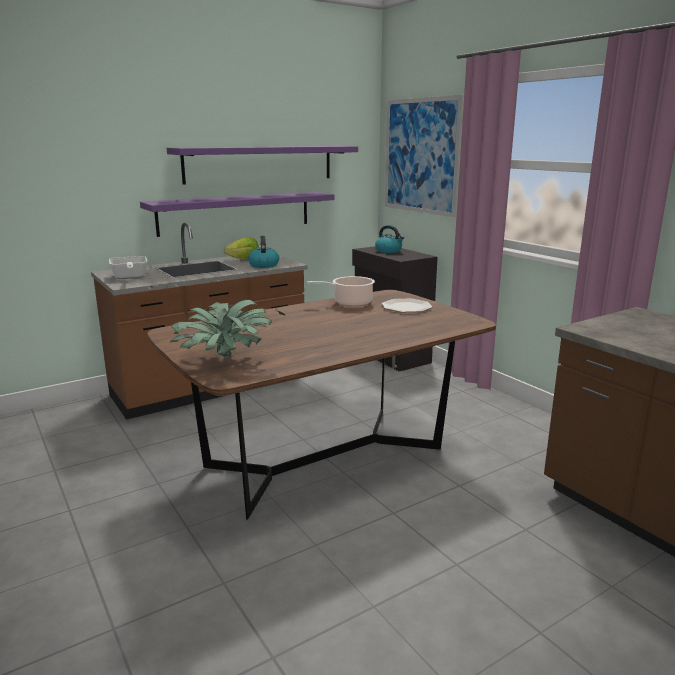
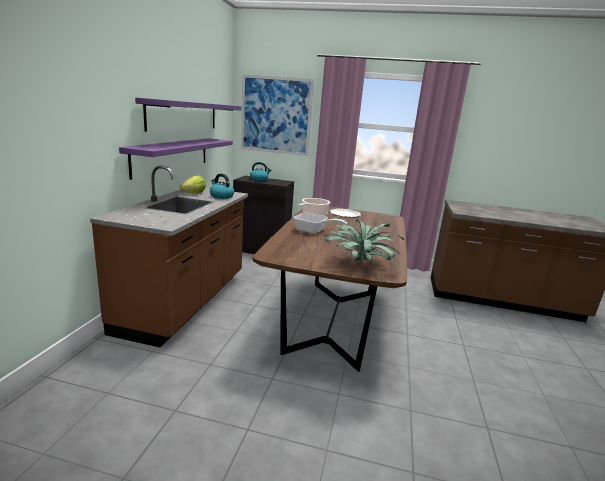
camera: 45 degrees left, 0 degrees up
frying pan [109,256,148,279] -> frying pan moved to [294,213,347,234]

